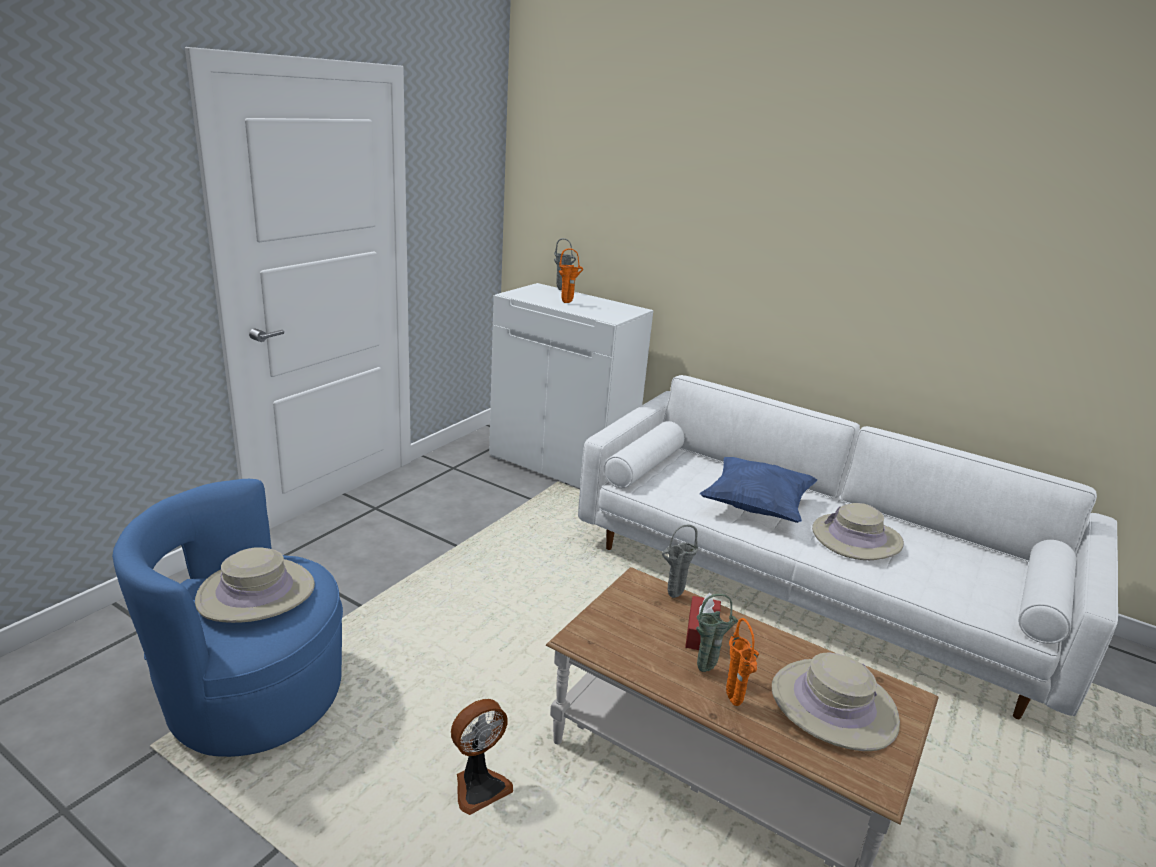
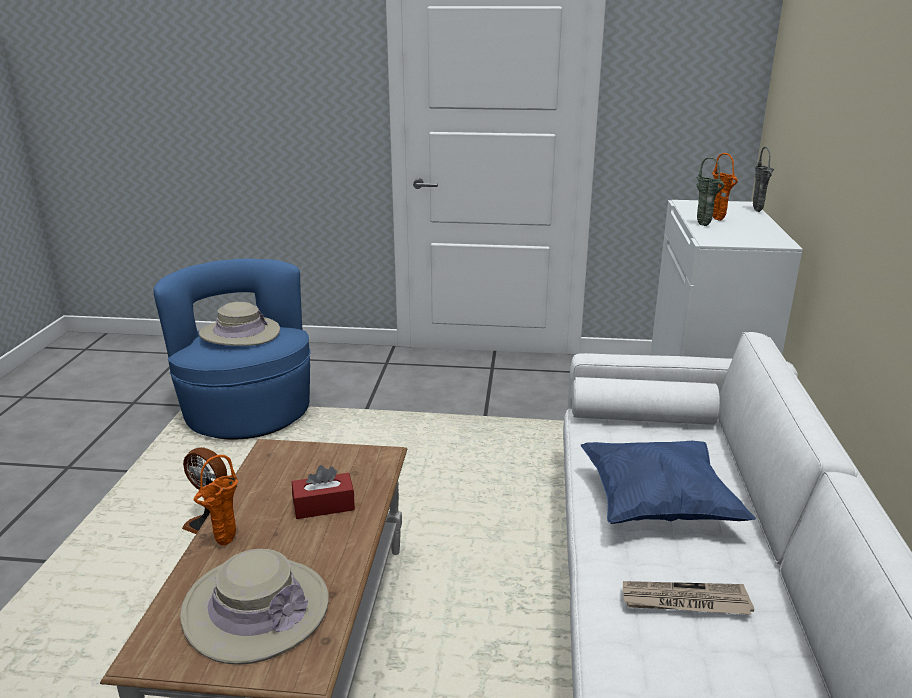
camera: 65 degrees right, 0 degrees up
grey vase [662,525,698,598] -> none
green vase [696,594,738,672] -> green vase moved to [696,157,724,226]
beige hat [812,503,904,560] -> newspaper [623,581,754,615]

